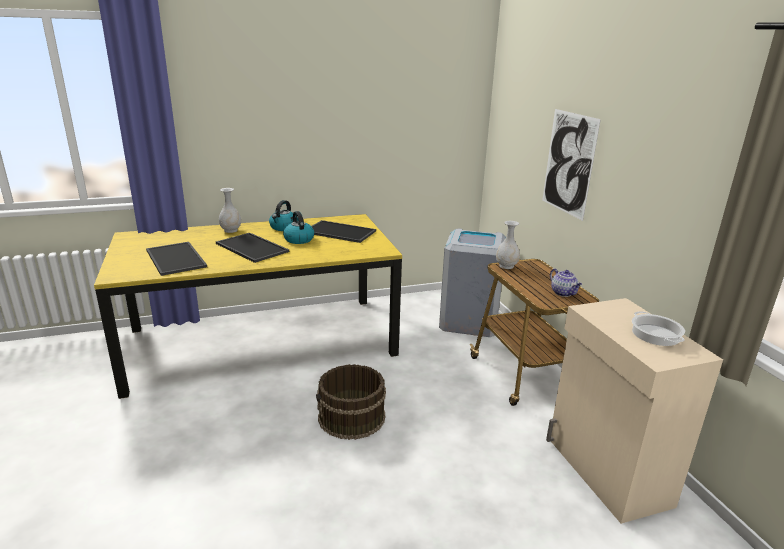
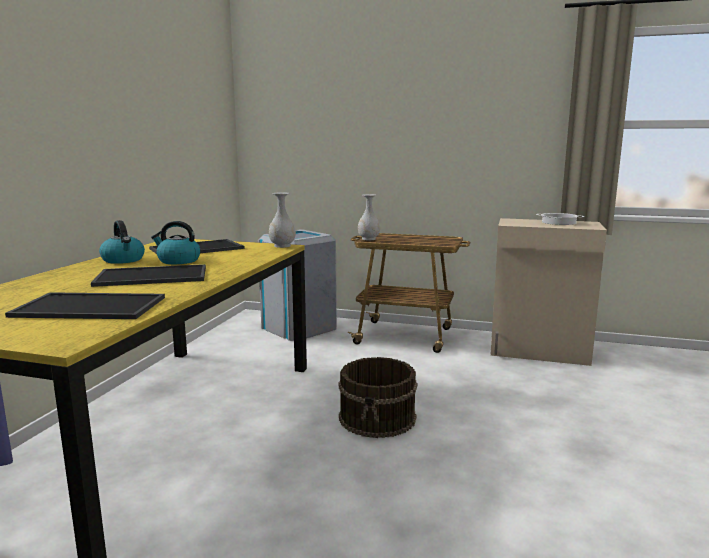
camera: 55 degrees left, 10 degrees down
white vase [219,188,241,233] -> white vase moved to [269,192,296,248]
picture [542,109,601,221] -> none
teapot [550,269,582,297] -> none

